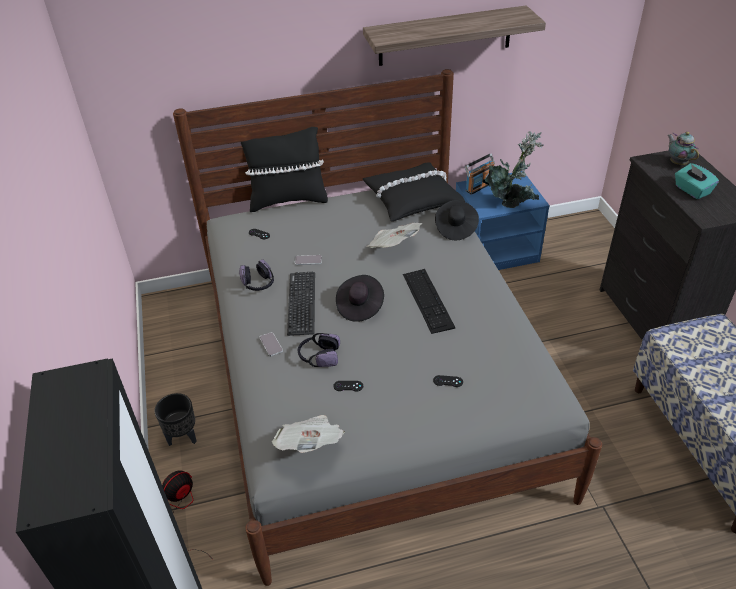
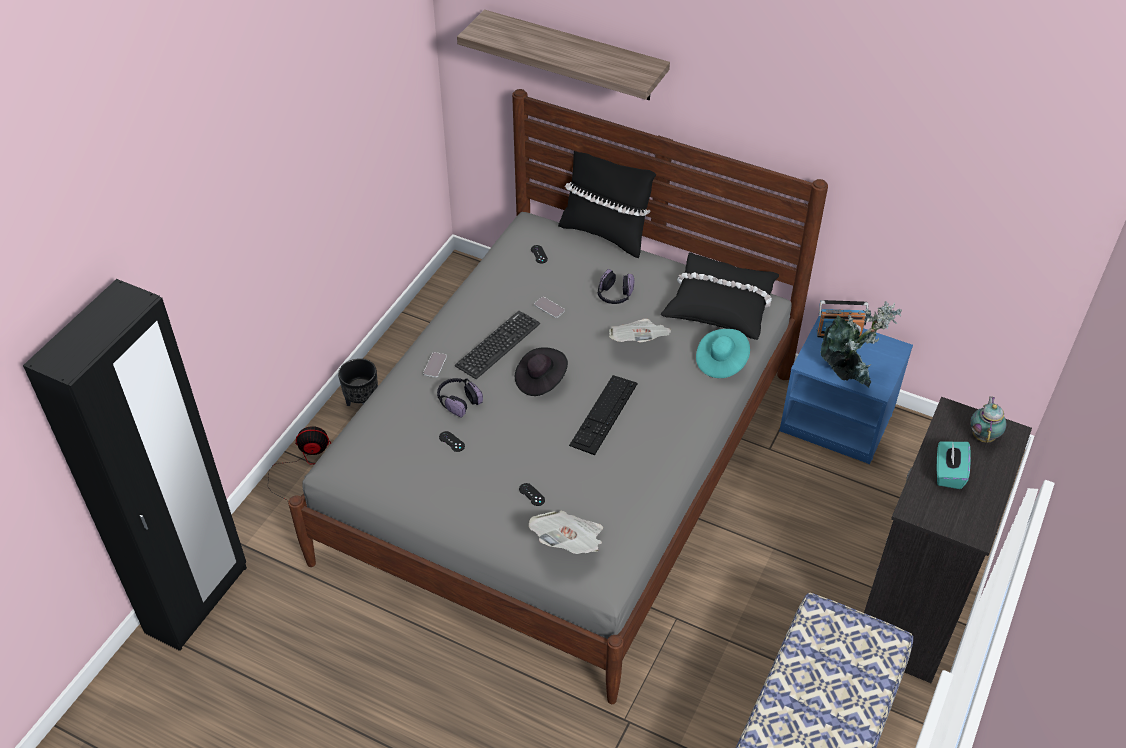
camera: 40 degrees right, 5 degrees up
headphones [239,259,274,291] -> headphones moved to [598,269,634,304]
newspaper [272,415,345,453] -> newspaper moved to [529,510,603,554]
shelf [363,5,546,66] -> shelf moved to [457,10,670,100]
black hat [435,200,479,240] -> turquoise hat [696,329,750,378]

